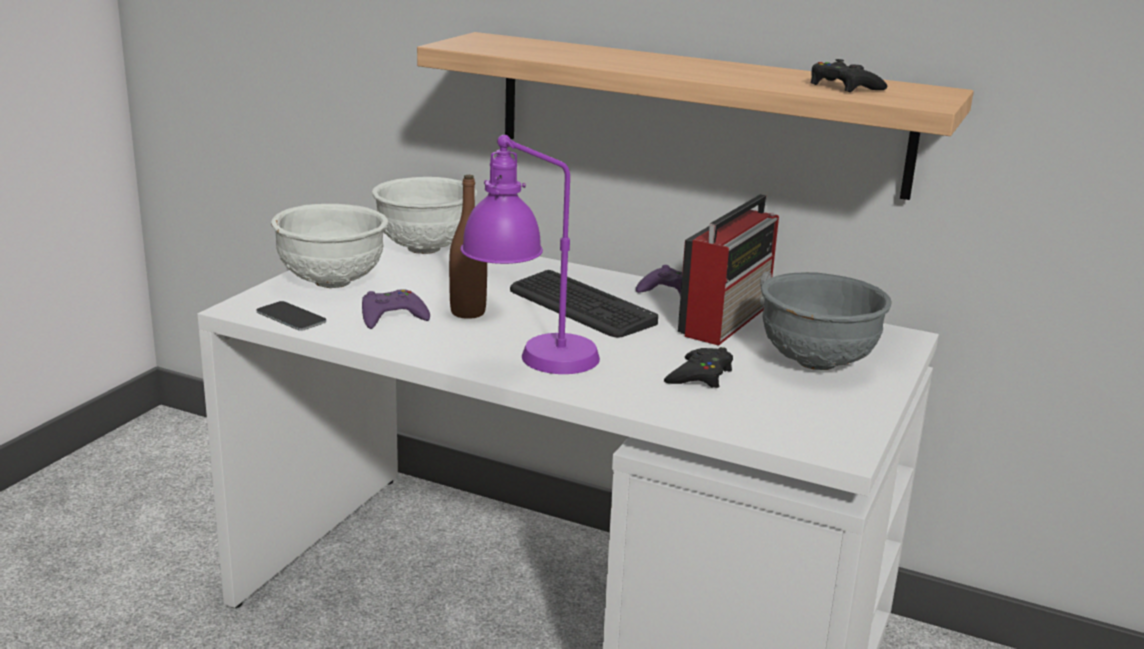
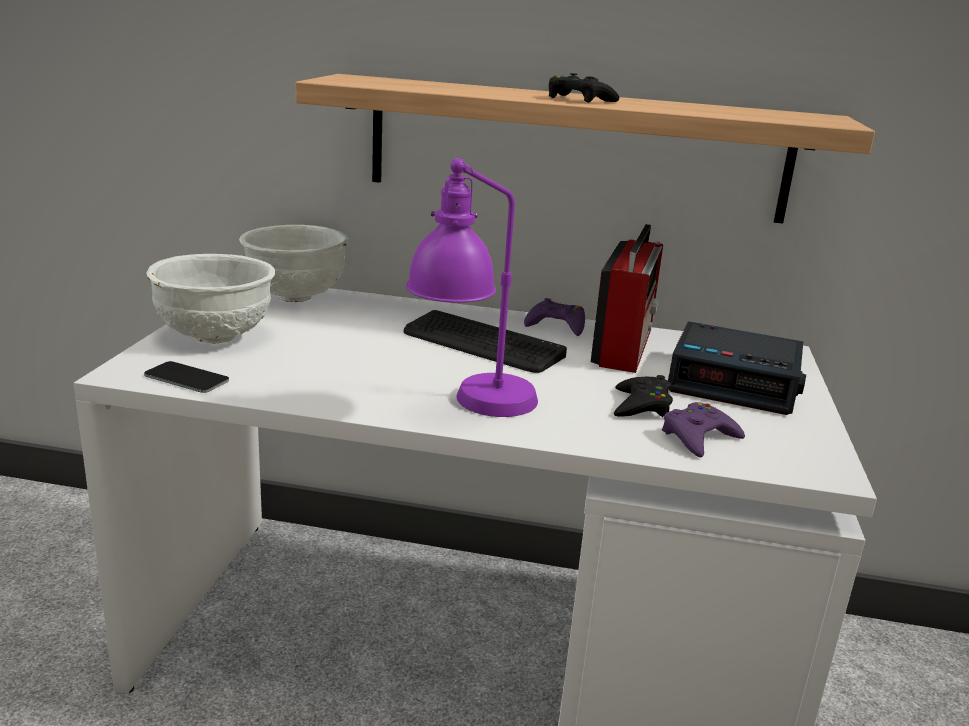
camera: 15 degrees left, 0 degrees up
purple game controller [362,289,430,329] -> purple game controller moved to [662,402,745,458]
brown bottle [449,175,487,319] -> none
grey bowl [761,272,892,370] -> alarm clock [668,321,806,415]
black game controller [811,59,887,92] -> black game controller moved to [549,73,620,103]

